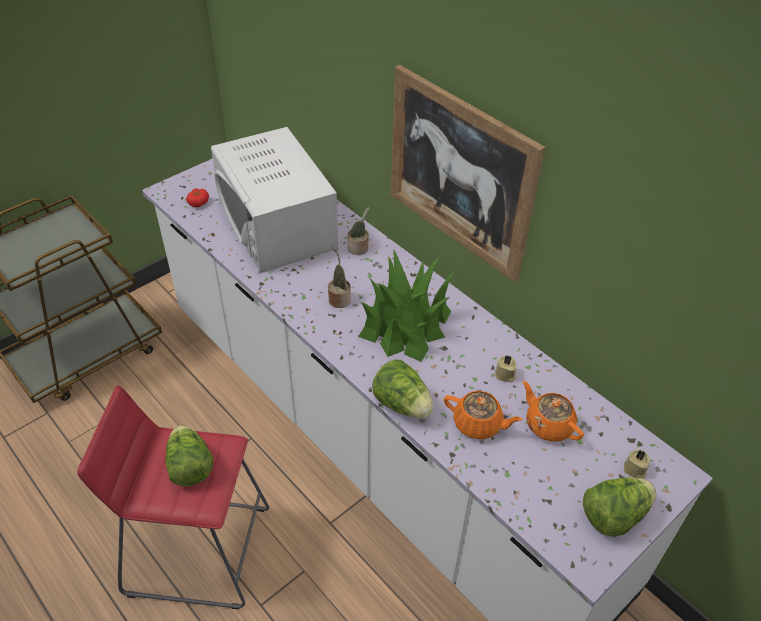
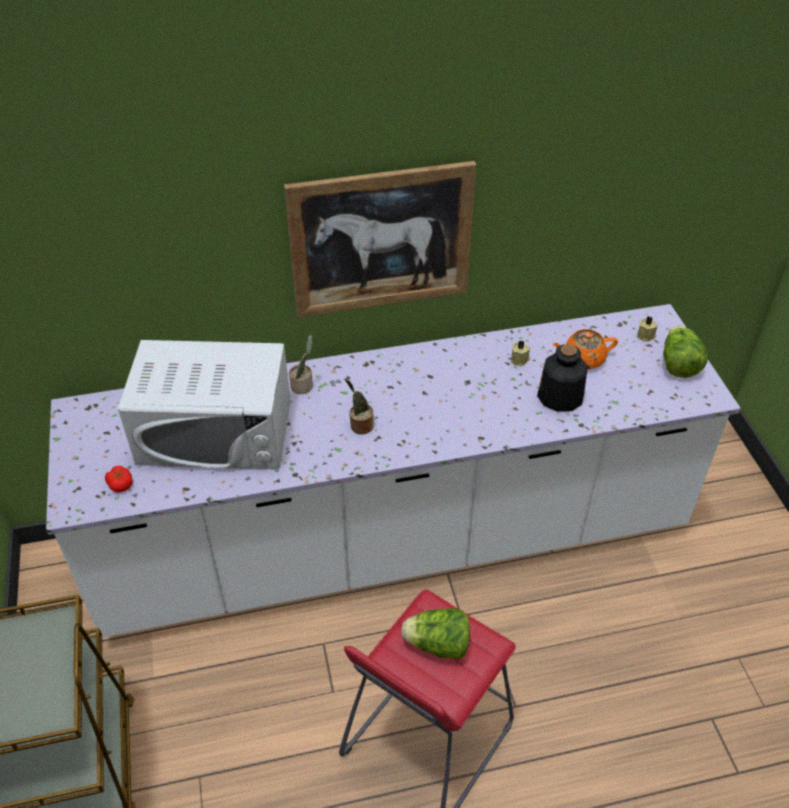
camera: 60 degrees left, 0 degrees up
potted plant [358,249,453,362] -> none
lettuce [372,360,433,419] -> none
orange teapot [444,391,523,439] -> bottle [537,344,588,412]

